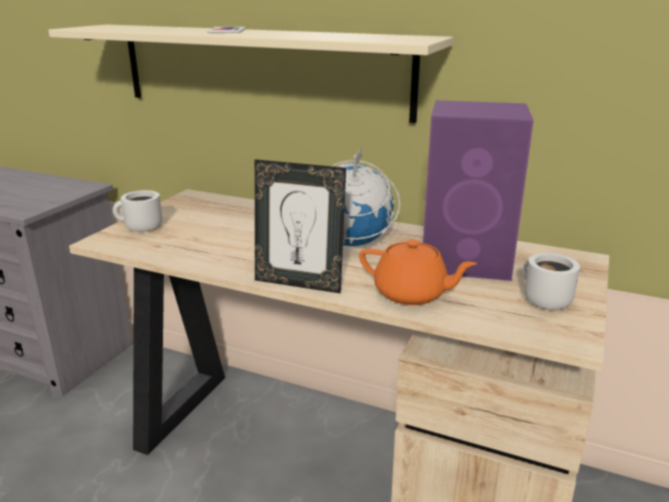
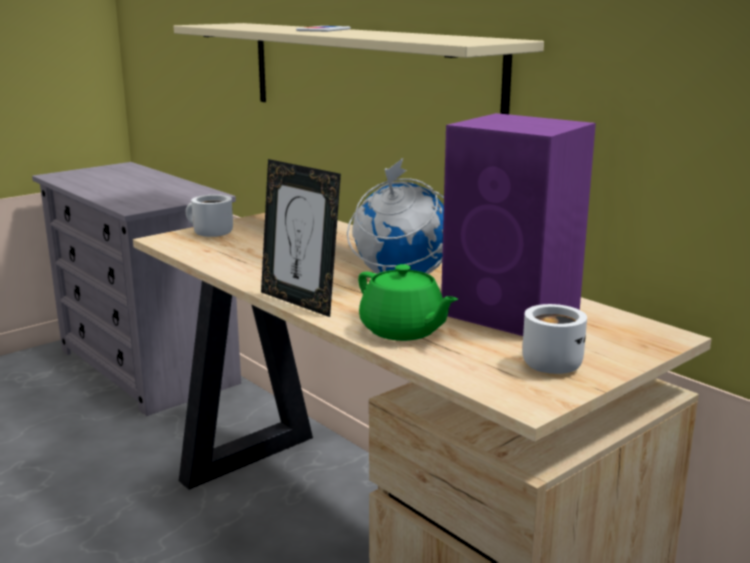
camera: 25 degrees right, 5 degrees down
orange teapot [359,239,477,305] -> green teapot [358,264,458,341]

